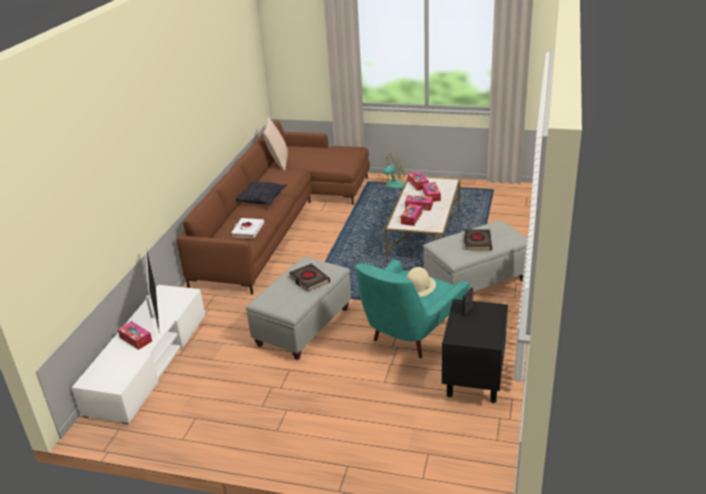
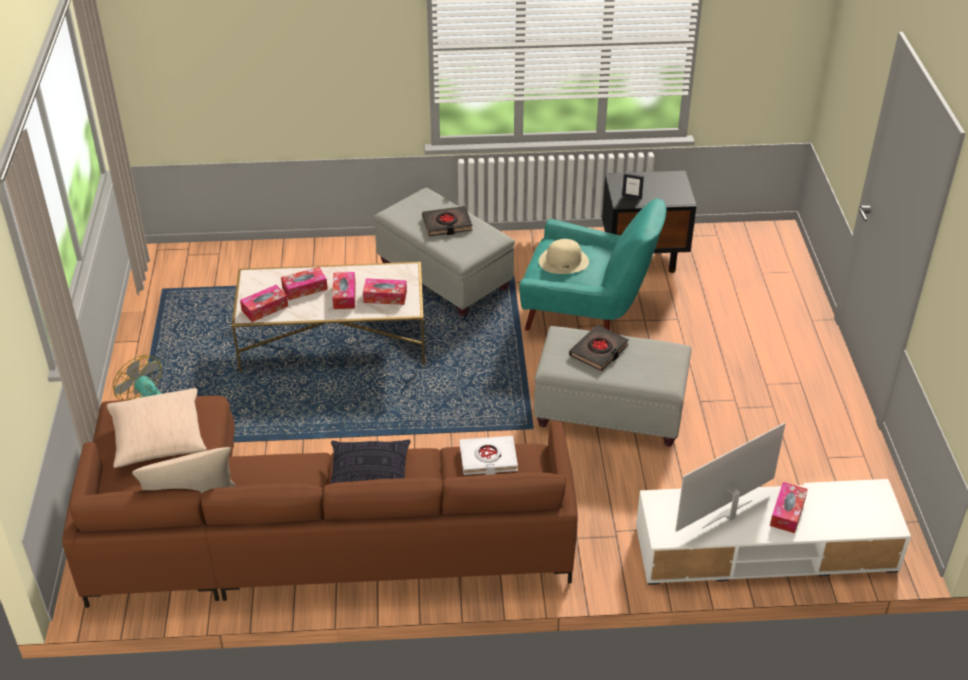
camera: 110 degrees left, 10 degrees up
none -> beige pillow [106,388,207,468]

